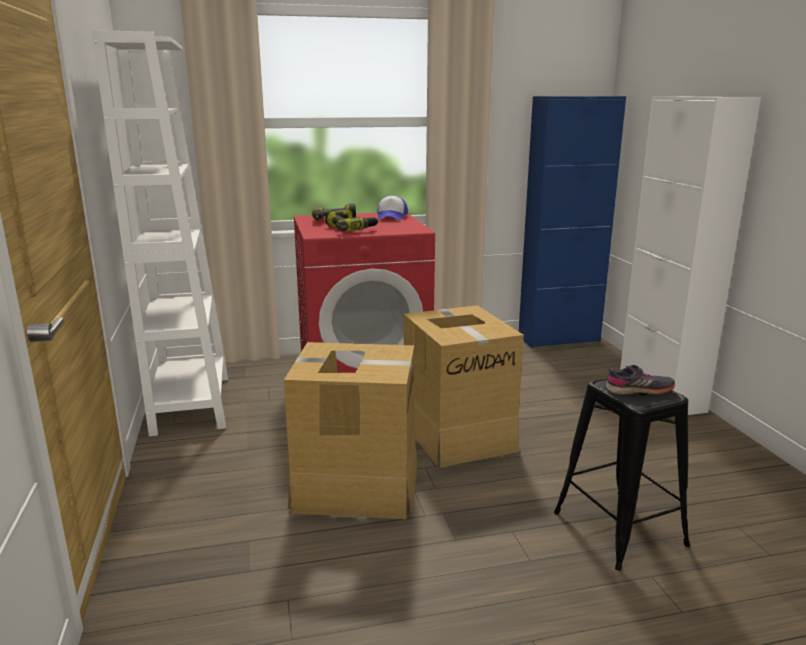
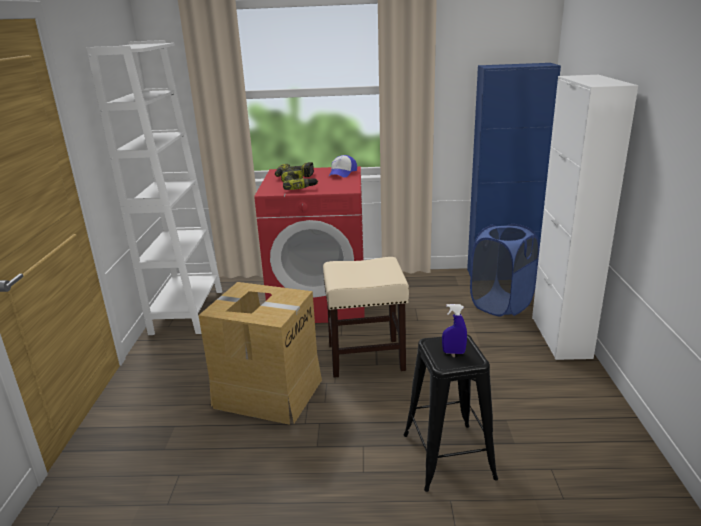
camera: 15 degrees right, 5 degrees up
cardboard box [404,305,524,468] -> beige stool [323,257,409,377]
grey shoe [605,365,675,395] -> blue spray bottle [442,304,467,354]
none -> blue laundry basket [470,224,540,316]

